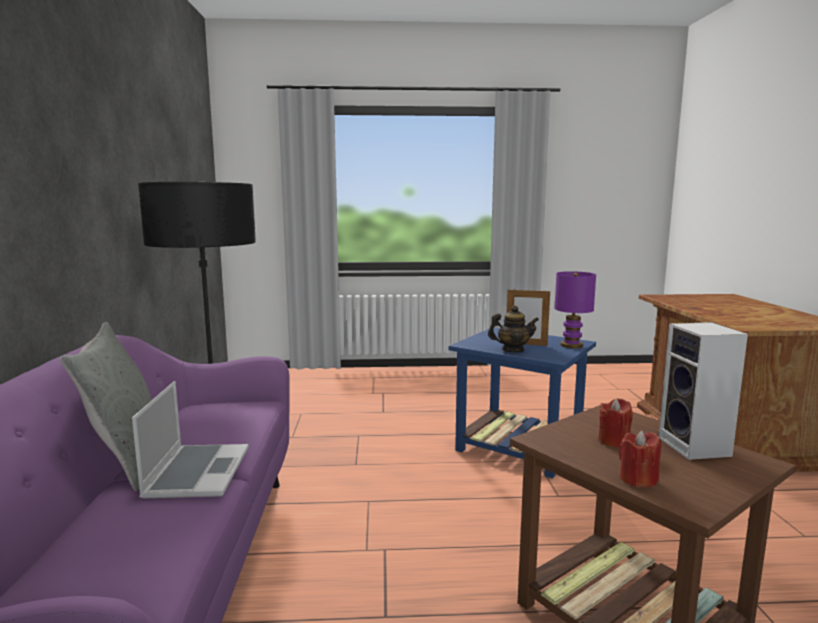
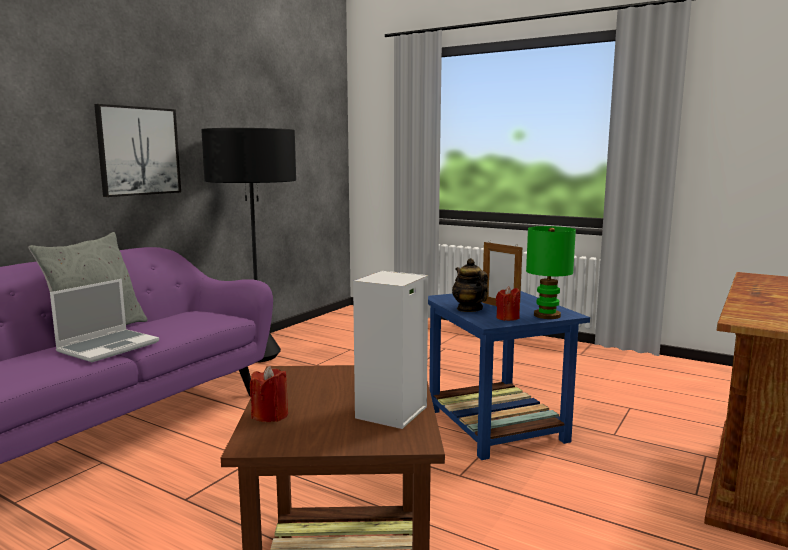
camera: 35 degrees right, 0 degrees up
teapot [488,305,539,352] -> teapot turned 150 degrees counterclockwise [452,258,488,312]
purple table lamp [554,271,596,349] -> green table lamp [526,226,576,319]
red candle [598,399,633,447] -> red candle moved to [496,286,520,321]
none -> picture [94,104,181,197]

